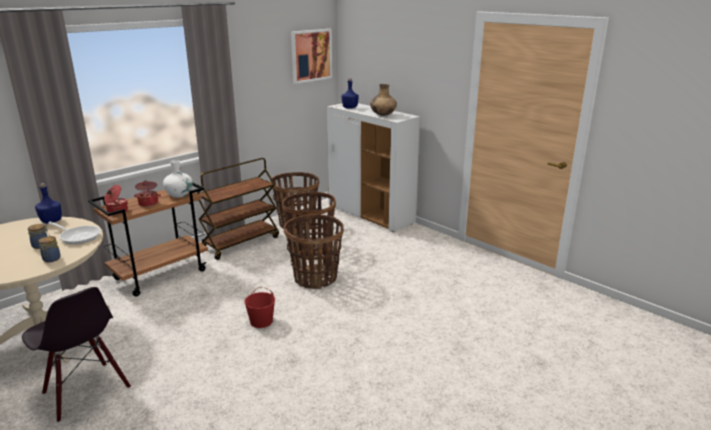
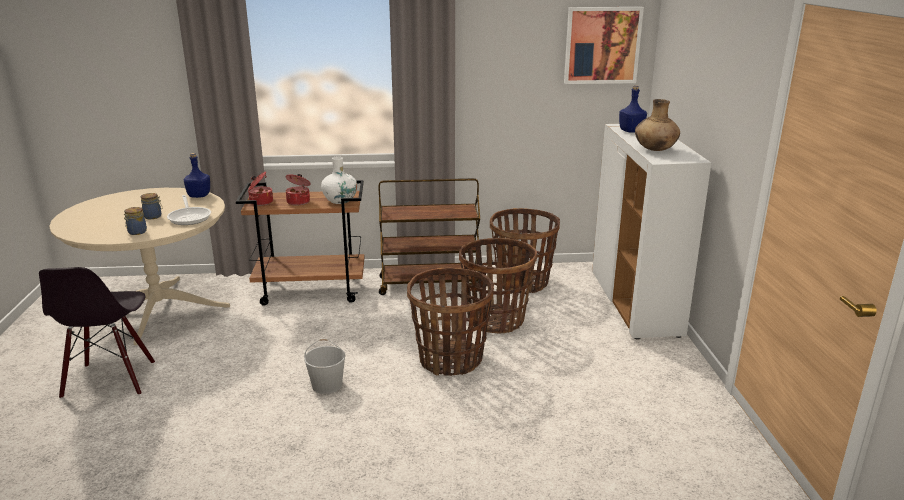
camera: 40 degrees right, 0 degrees up
red bucket [244,287,275,328] -> white bucket [304,339,346,394]

